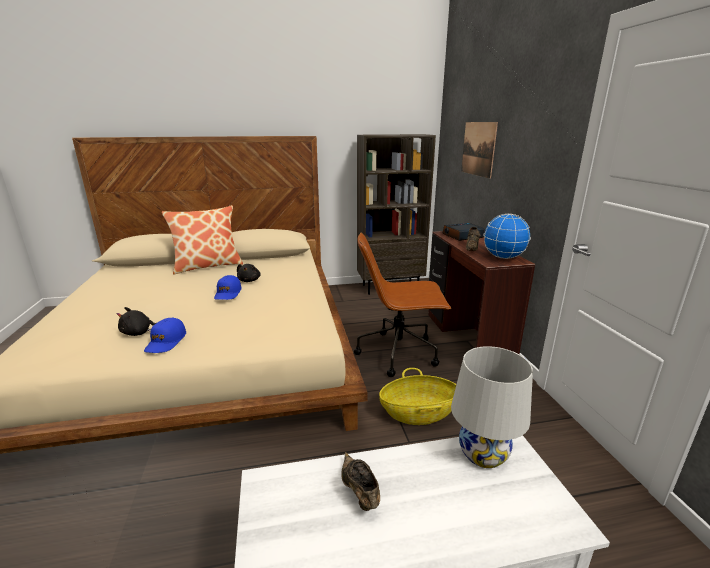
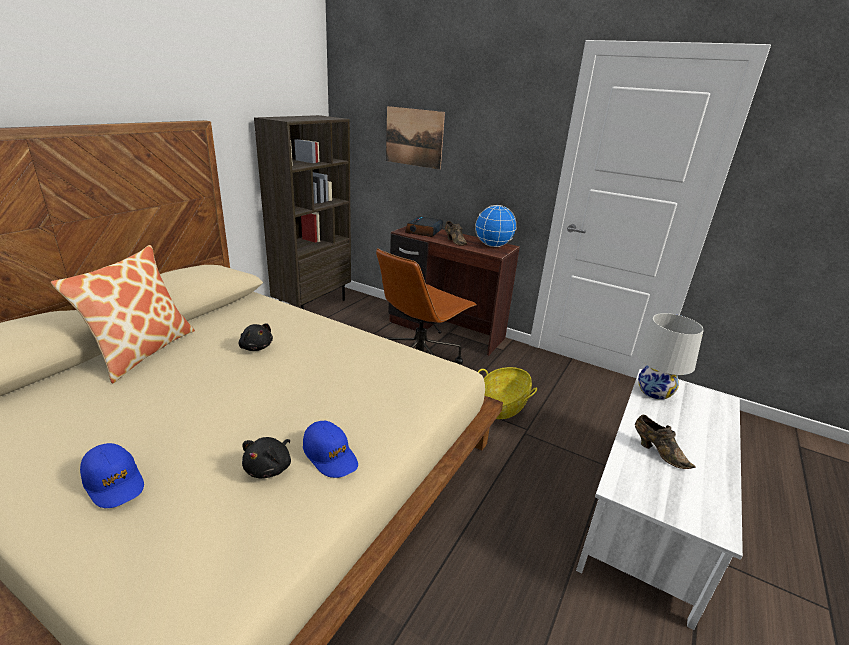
camera: 50 degrees left, 5 degrees up
blue cap [214,275,242,300] -> blue cap moved to [80,443,144,508]
brown shoe [341,452,380,511] -> brown shoe turned 150 degrees counterclockwise [635,415,696,469]

